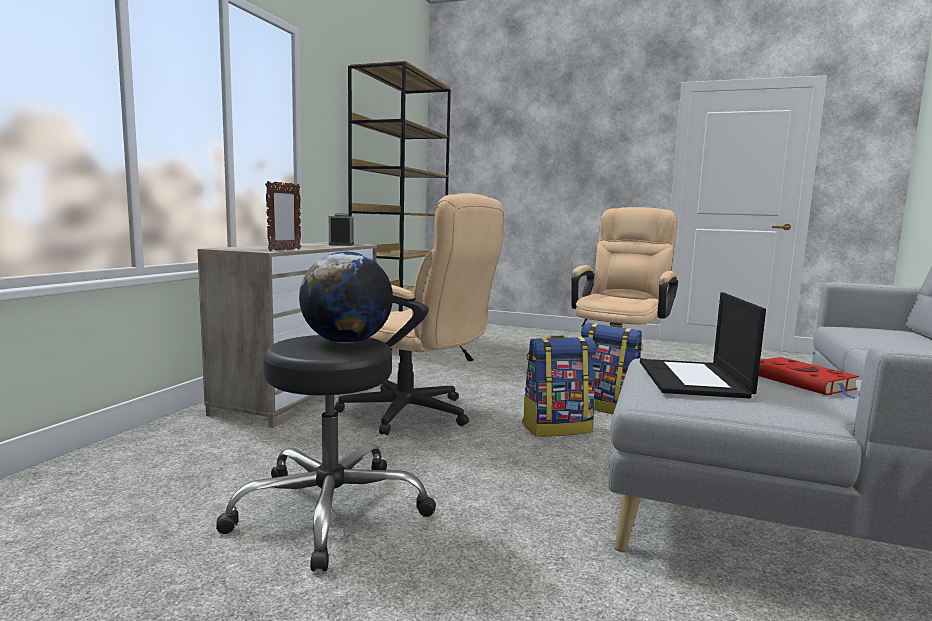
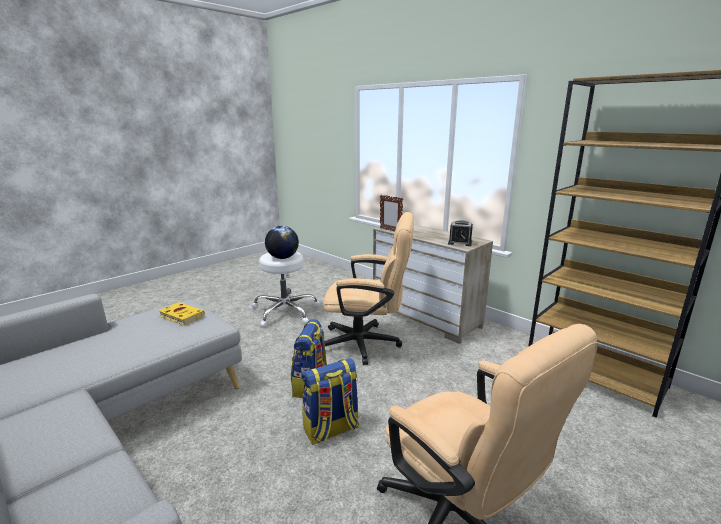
camera: 115 degrees right, 10 degrees up
black stool [216,335,436,571] -> white stool [252,252,320,328]
beige office chair [334,193,504,435] -> beige office chair turned 135 degrees counterclockwise [323,212,414,365]
laptop [640,293,766,399] -> yellow book [158,302,205,326]
red book [758,357,859,399] -> none

